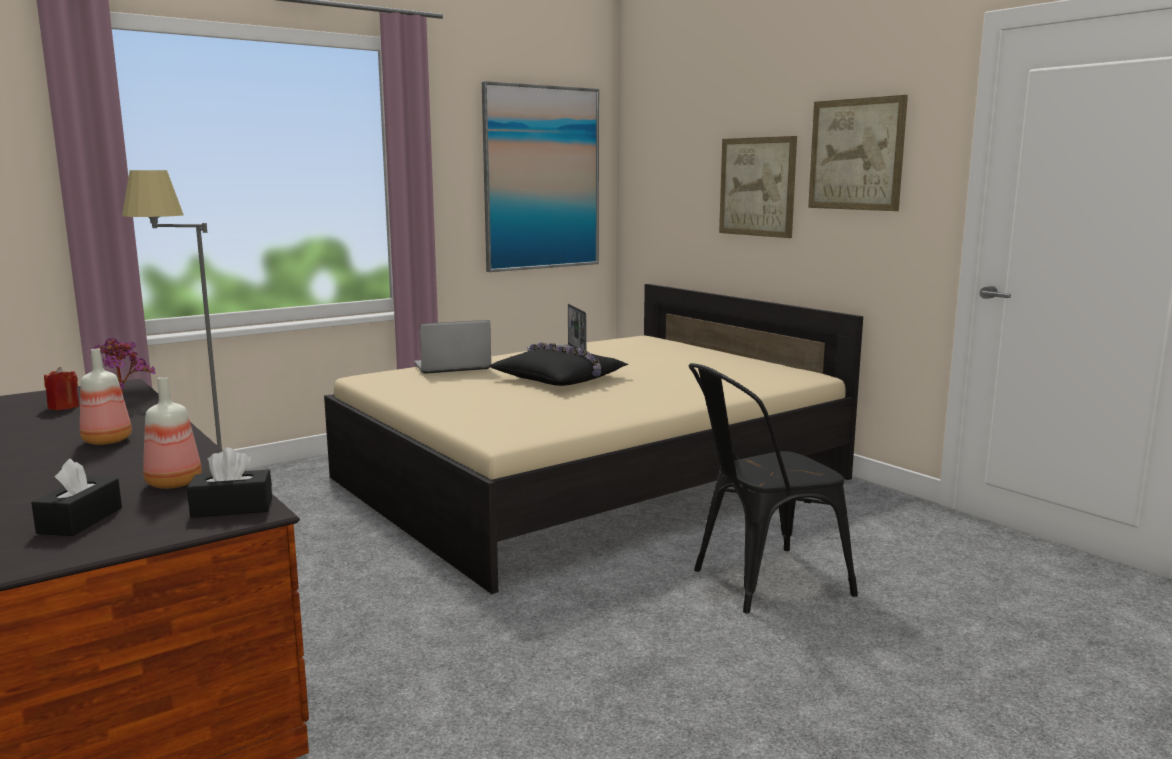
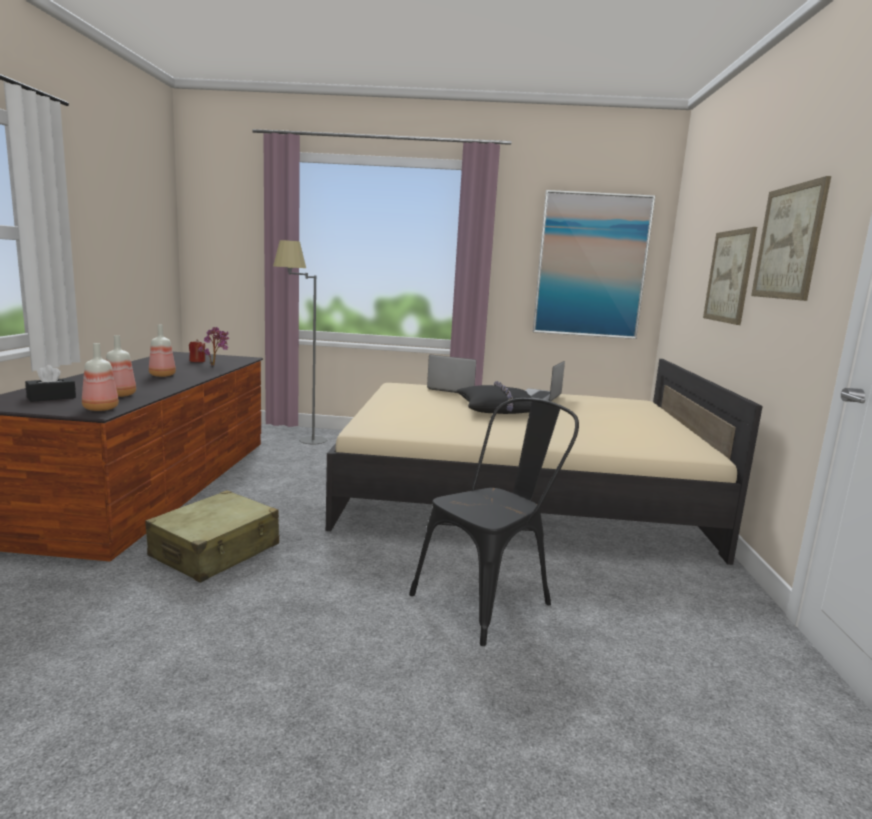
camera: 40 degrees right, 0 degrees up
black tissue box [187,448,272,518] -> bottle [82,343,119,411]
black chair [689,363,858,614] -> black chair turned 120 degrees clockwise [409,398,579,646]
none -> beige suitcase [145,490,279,583]

